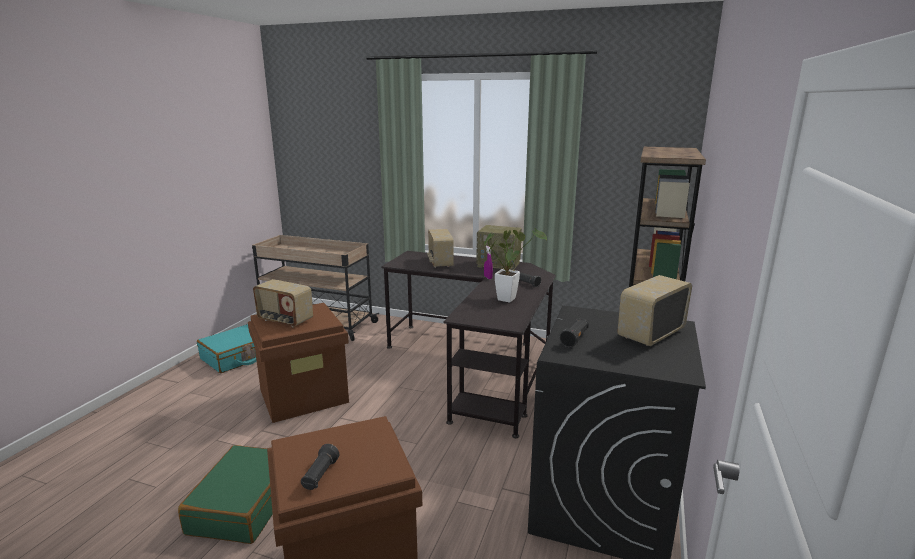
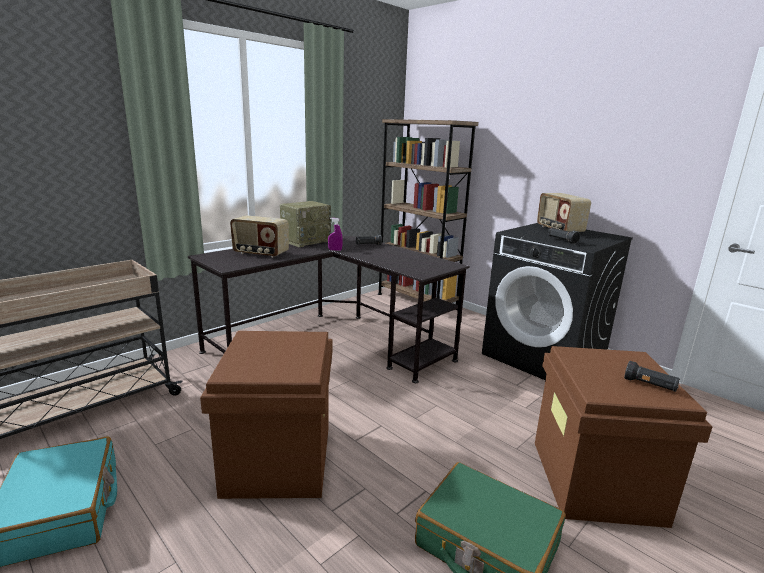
camera: 65 degrees left, 0 degrees up
radio [253,279,313,327] -> none
potted plant [484,228,547,303] -> none

